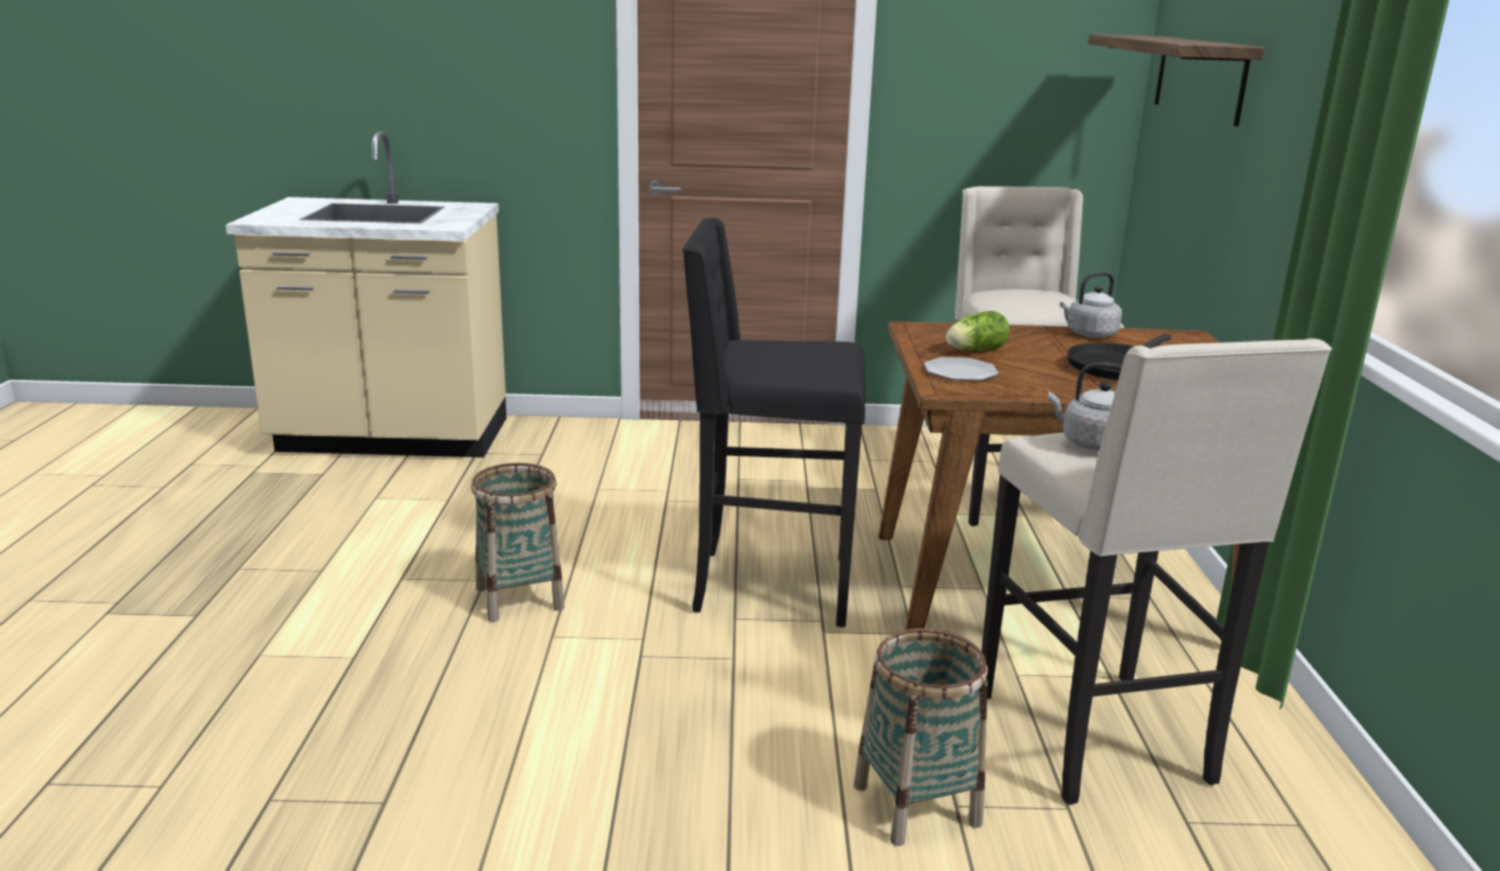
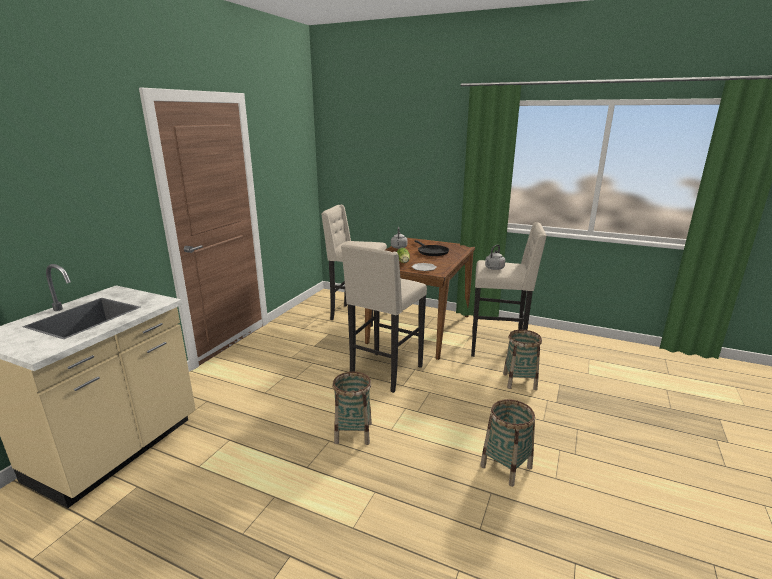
camera: 65 degrees left, 0 degrees up
black stool [682,218,865,627] -> beige stool [341,244,427,393]
shelf [1088,34,1265,127] -> none
none -> basket [480,399,535,487]

